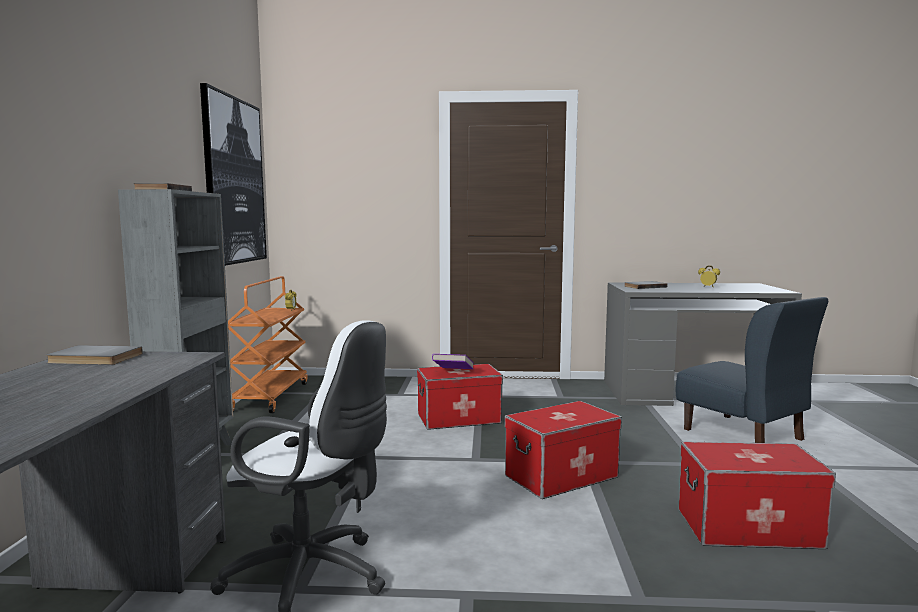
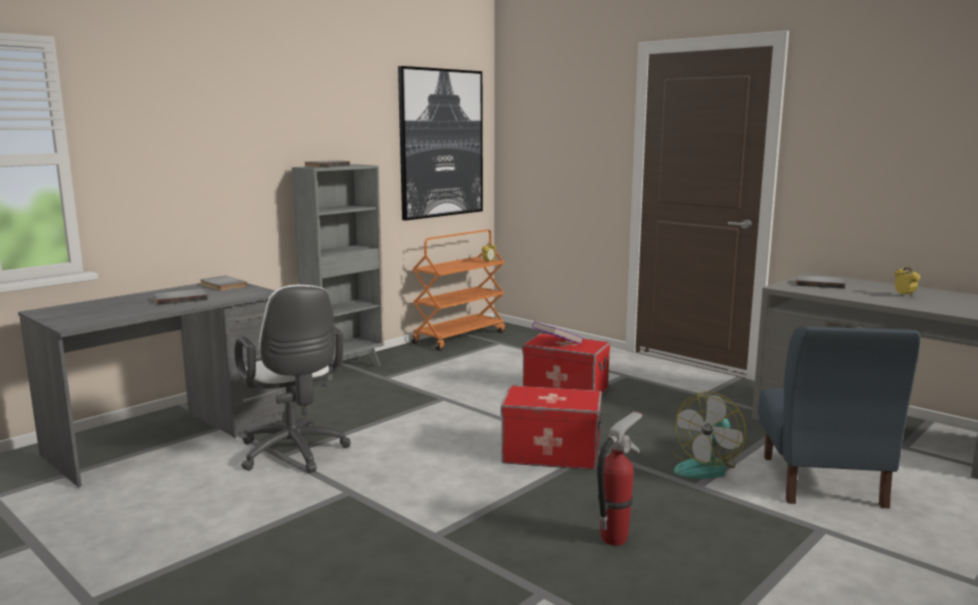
camera: 40 degrees right, 5 degrees up
storage box [678,441,836,549] -> fire extinguisher [597,411,643,546]
none -> grey book [154,289,208,305]
none -> fan [673,392,747,478]

